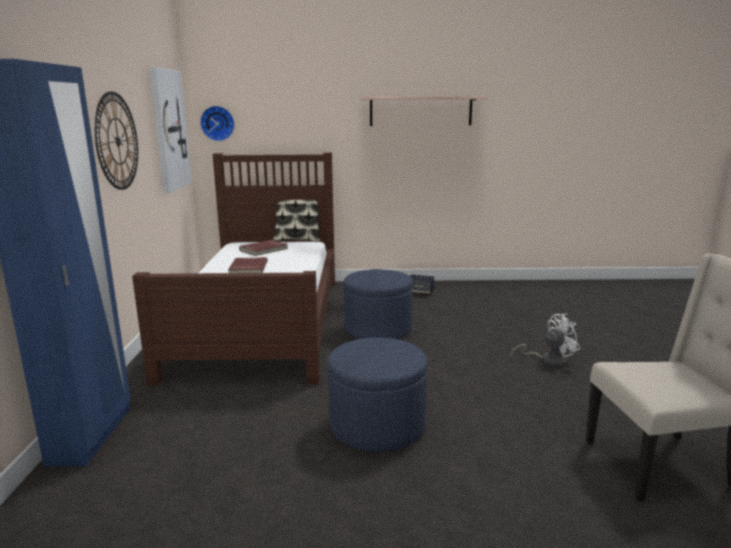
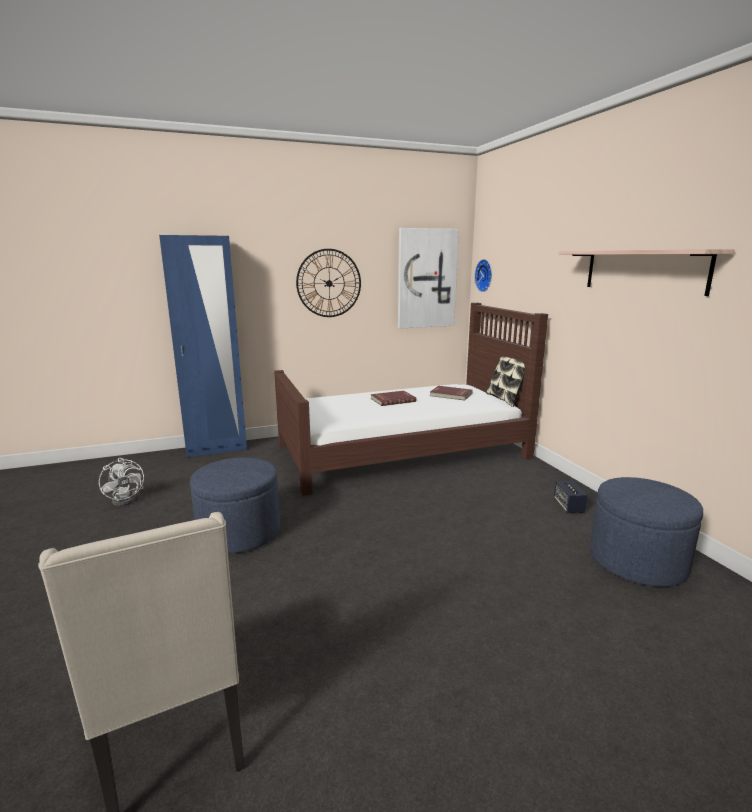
camera: 70 degrees right, 0 degrees up
blue ottoman [344,269,413,339] -> blue ottoman moved to [590,477,703,587]
white fan [510,314,580,366] -> white fan moved to [99,458,144,506]

